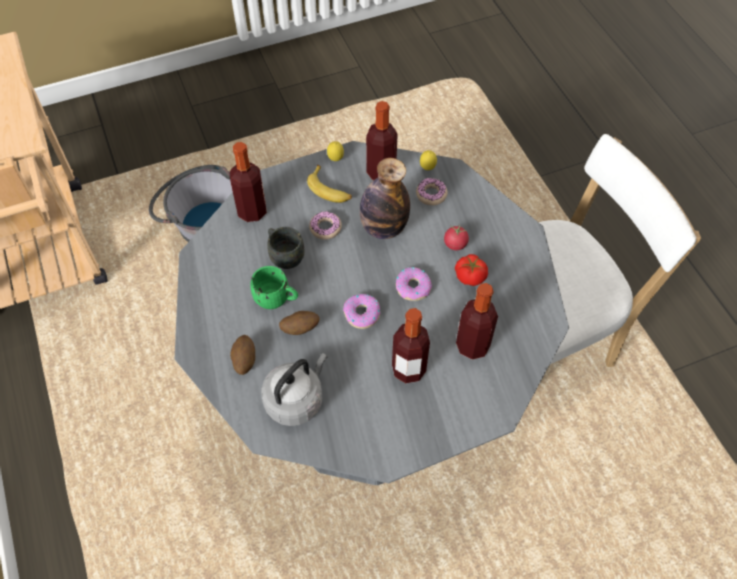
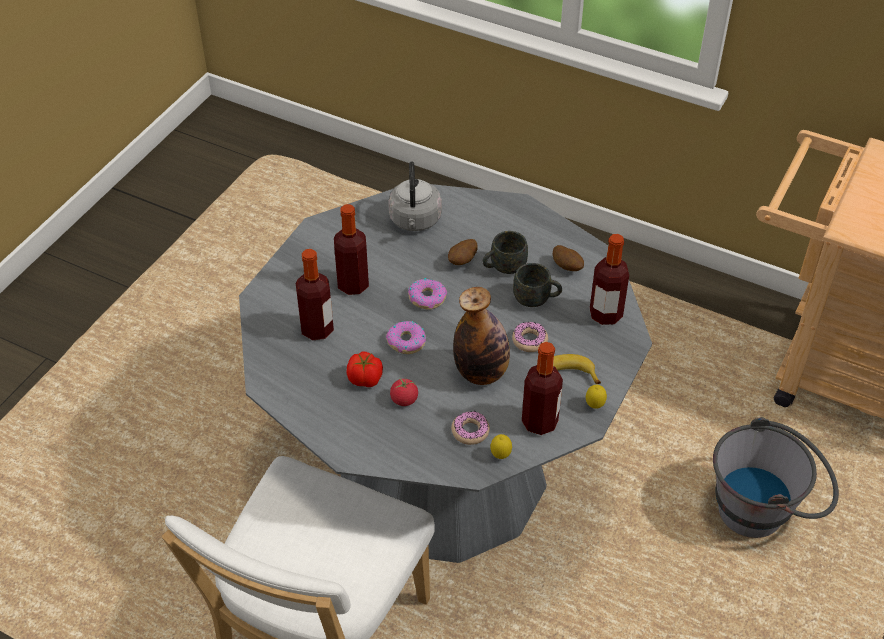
camera: 140 degrees right, 10 degrees down
potato [230,335,255,375] -> potato moved to [553,245,584,271]
green mug [250,266,298,309] -> grey mug [483,231,528,274]

